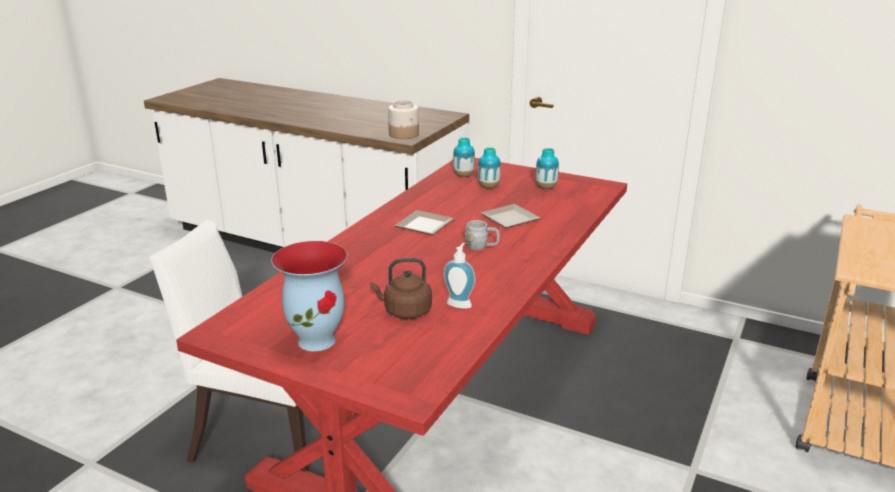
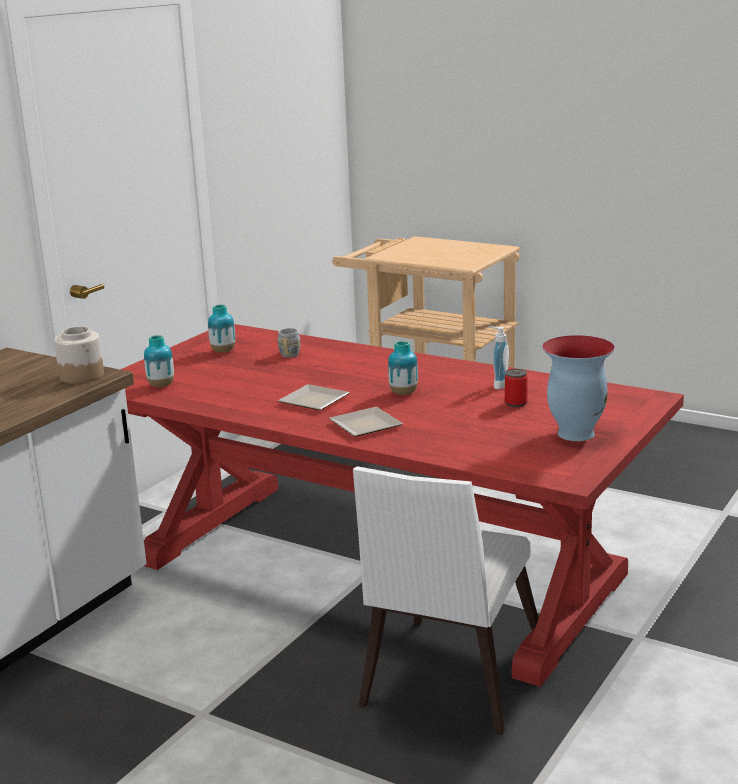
camera: 85 degrees left, 5 degrees down
brown kettle [370,258,432,319] -> can [505,369,528,407]
grey mug [465,220,500,250] -> grey mug moved to [277,328,300,357]
vase [478,147,501,189] -> vase moved to [388,341,418,395]
plate [481,204,540,228] -> plate moved to [329,407,403,437]

